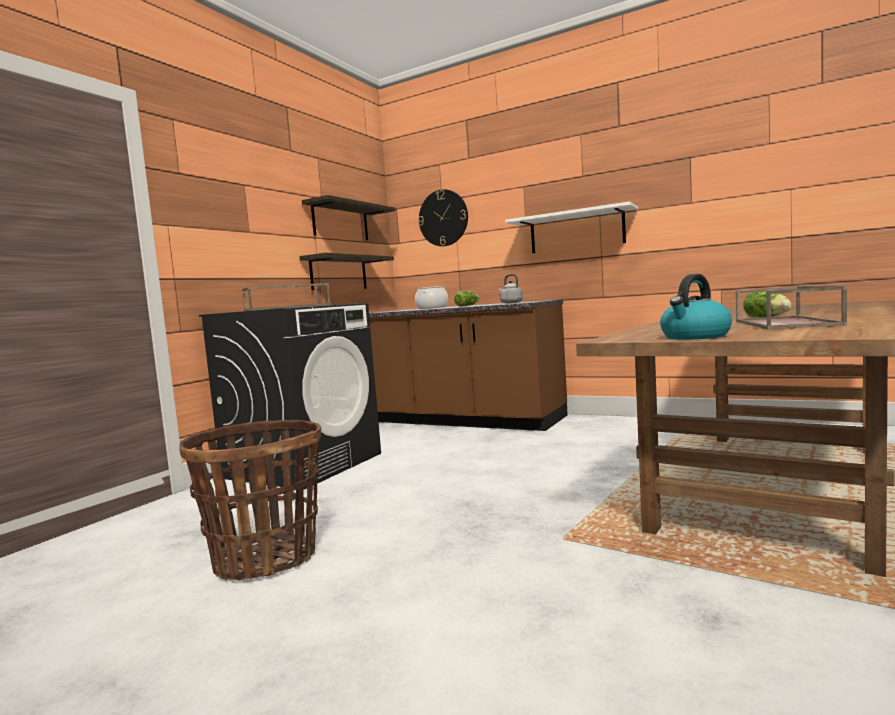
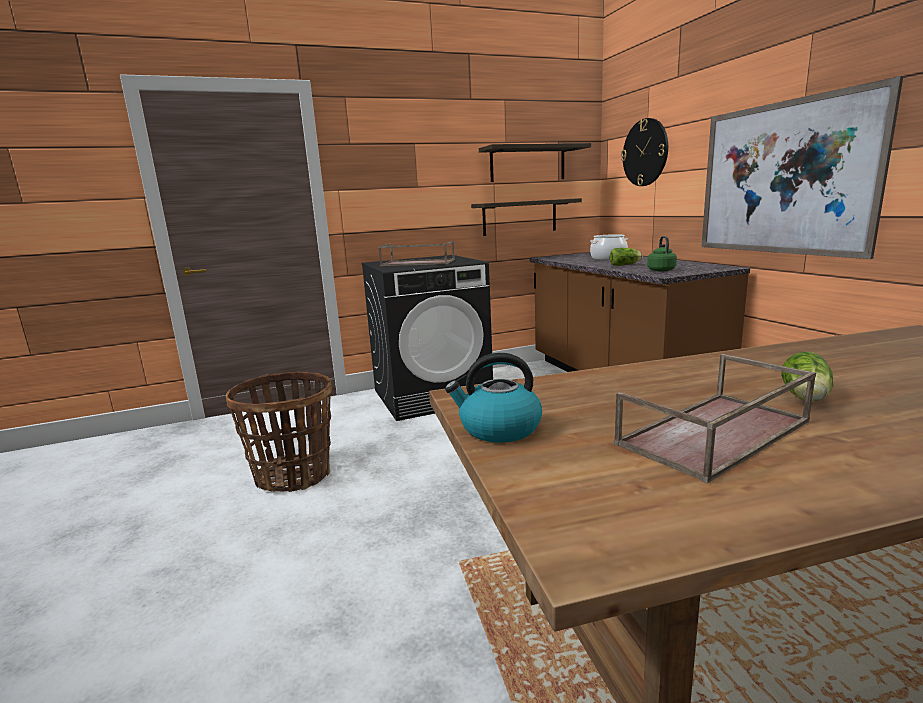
camera: 40 degrees right, 10 degrees up
grey kettle [499,274,523,304] -> green kettle [647,236,677,271]
white shelf [505,202,638,253] -> picture [701,76,903,259]

